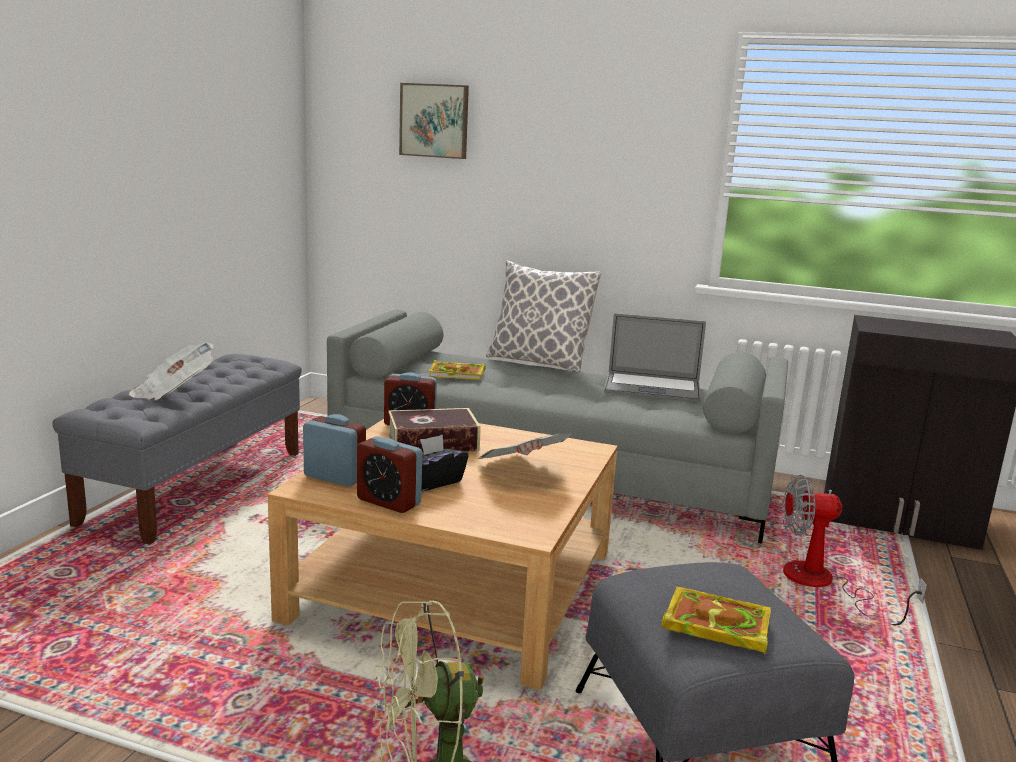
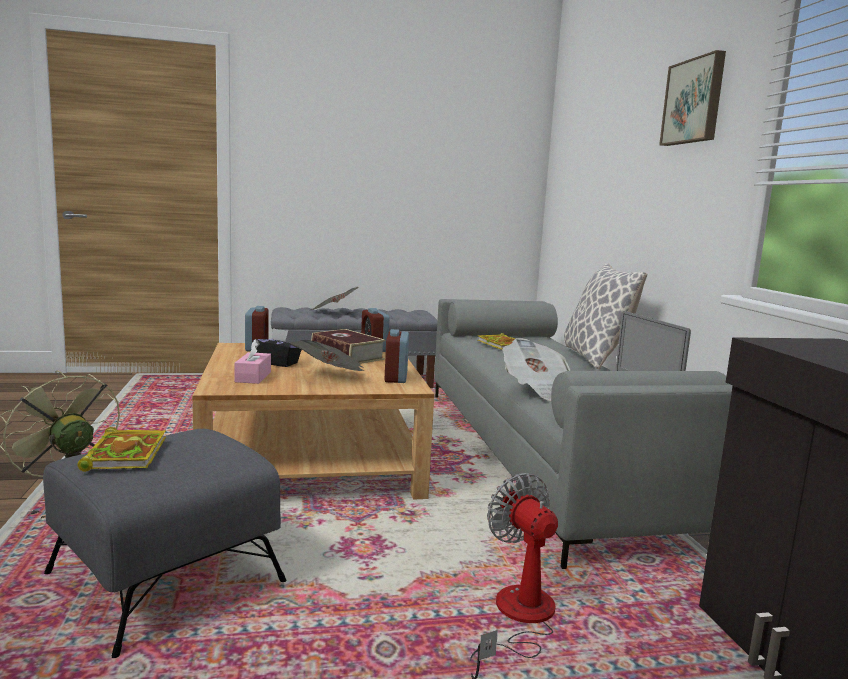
camera: 60 degrees right, 5 degrees down
alarm clock [357,436,422,513] -> alarm clock moved to [385,329,409,383]
picture [399,83,469,159] -> picture moved to [659,50,726,146]
none -> pink tissue box [234,339,271,384]
none -> newspaper [502,338,570,401]

